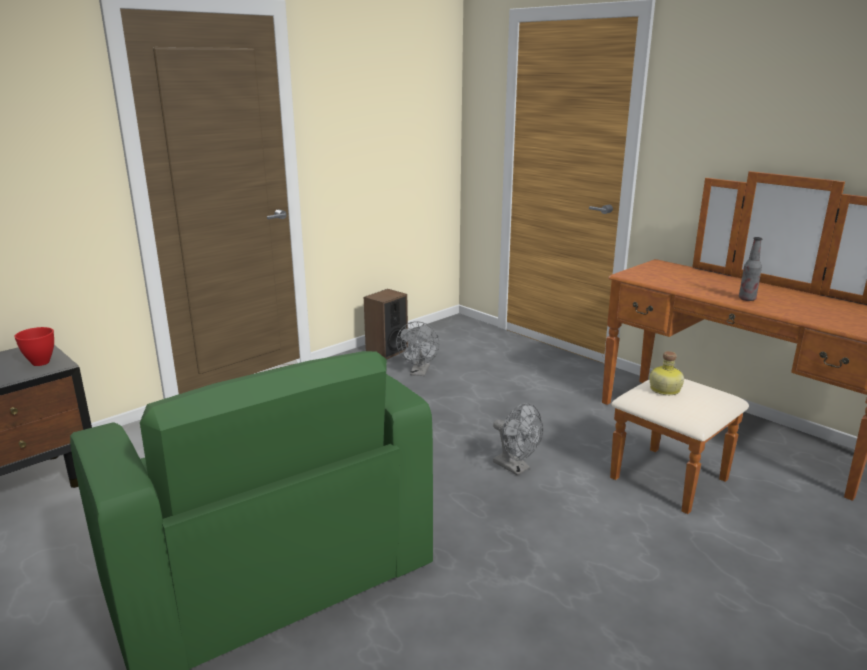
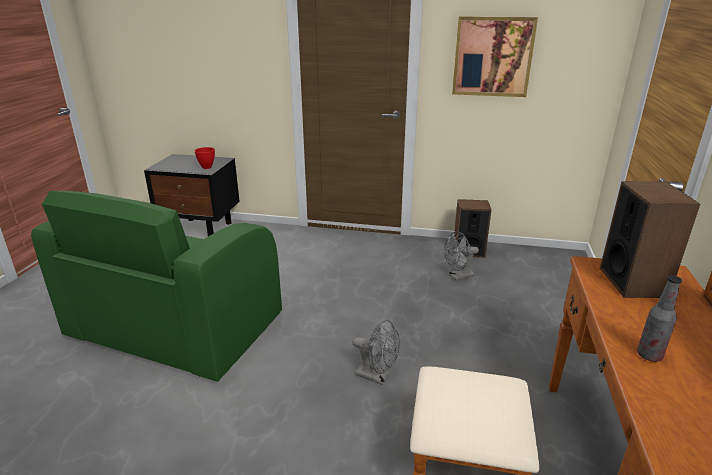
camera: 55 degrees right, 5 degrees up
grey fan [493,403,543,475] -> grey fan turned 75 degrees counterclockwise [352,320,400,385]
bottle [649,351,684,395] -> none
none -> picture [452,16,538,97]
none -> speaker [600,181,700,298]

